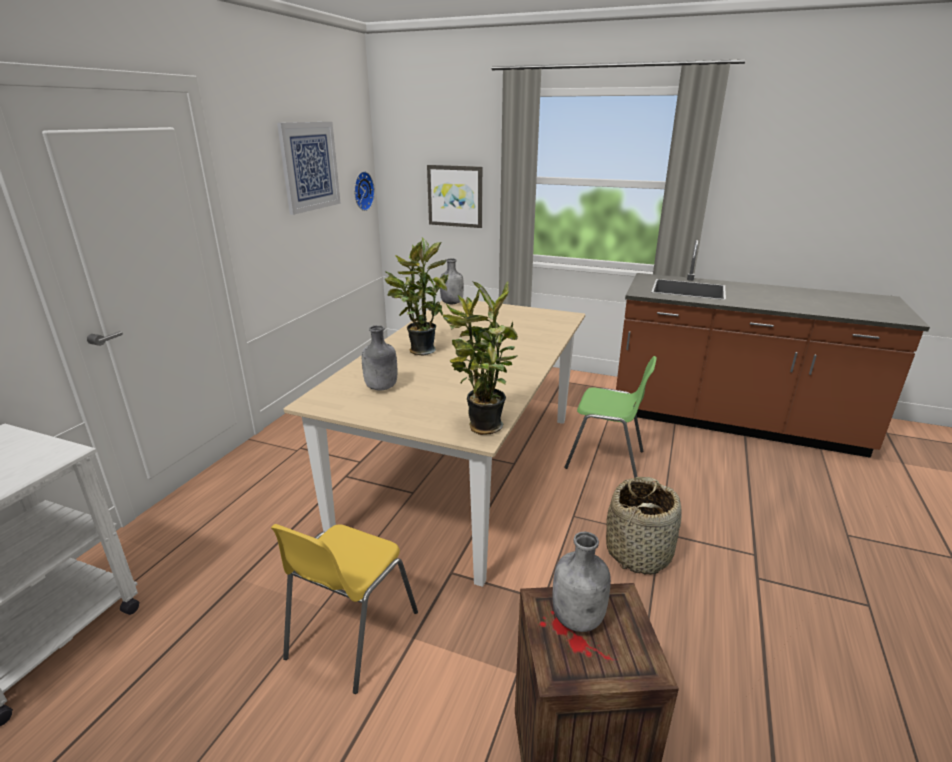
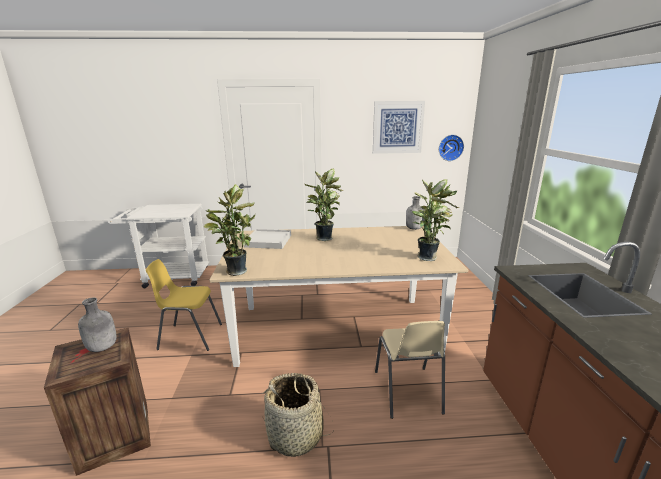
camera: 65 degrees right, 5 degrees down
grey bottle [362,325,397,391] -> white tray [244,229,291,249]
picture [427,165,482,228] -> none
green chair [564,356,657,478] -> beige chair [375,321,445,419]
none -> potted plant [412,179,459,261]

